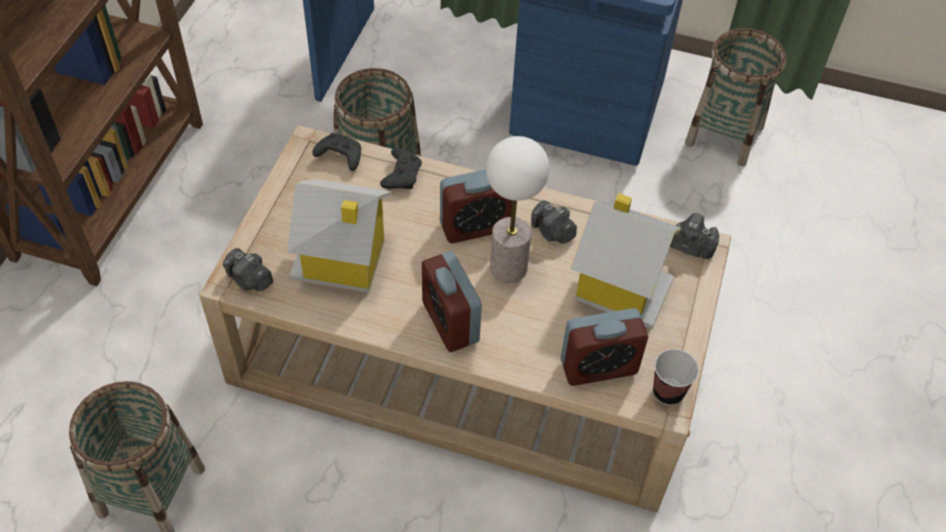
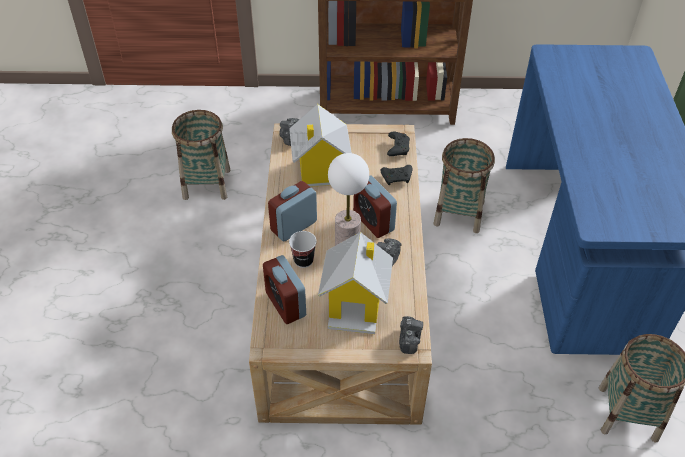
camera: 75 degrees right, 5 degrees down
cup [653,349,699,405] -> cup moved to [289,231,317,268]

